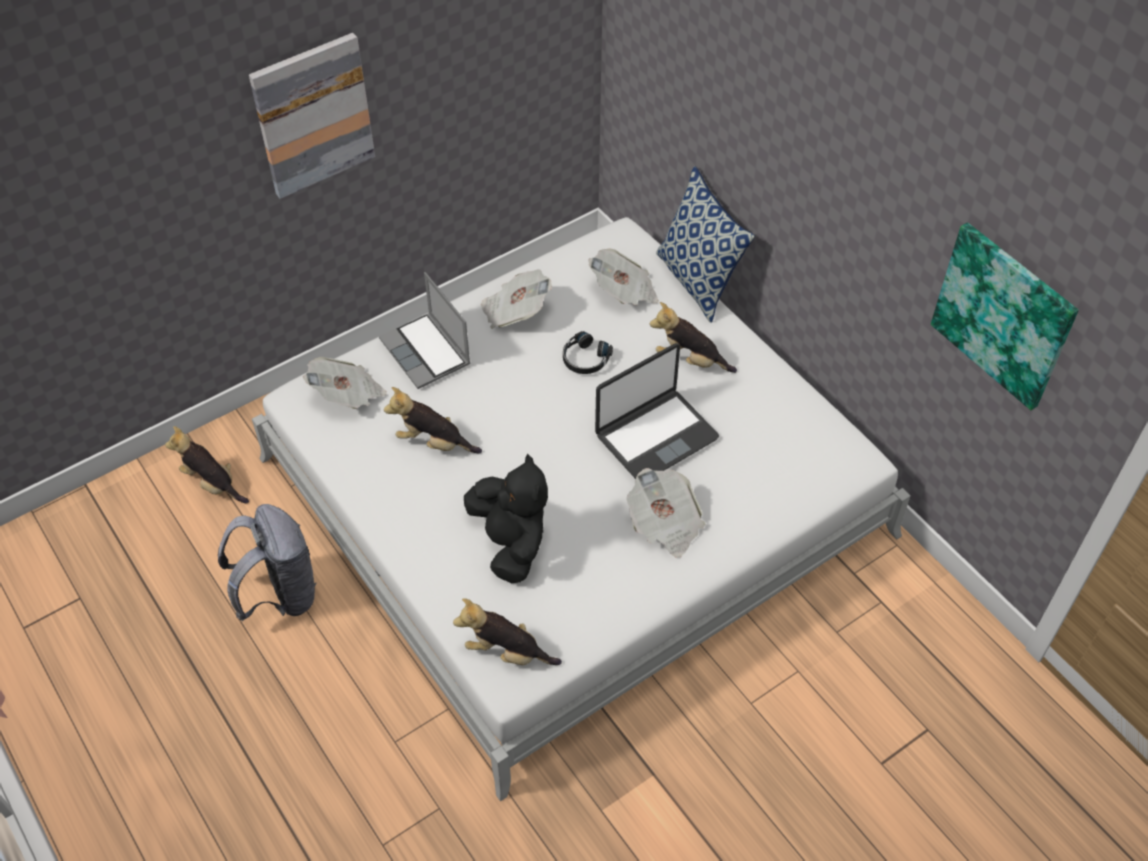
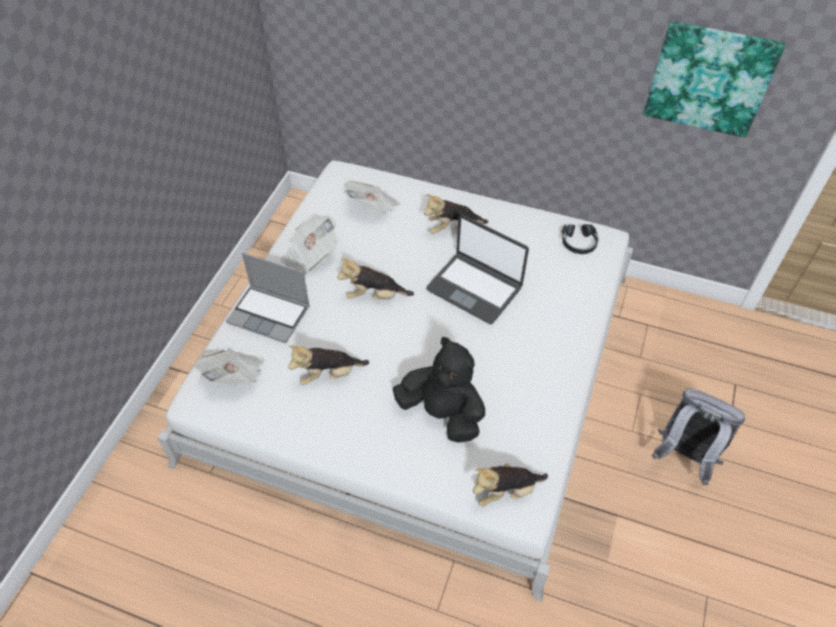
camera: 35 degrees left, 0 degrees up
plush toy [165,426,249,503] -> plush toy moved to [337,258,414,300]
grey backpack [218,504,317,621] -> grey backpack moved to [652,389,745,485]
picture [249,33,375,199] -> none
black headphones [563,331,613,374] -> black headphones moved to [562,224,599,254]
laptop [595,343,719,479] -> laptop turned 105 degrees clockwise [426,215,529,324]
newspaper [626,468,705,557] -> none
pillow [656,166,755,323] -> none

